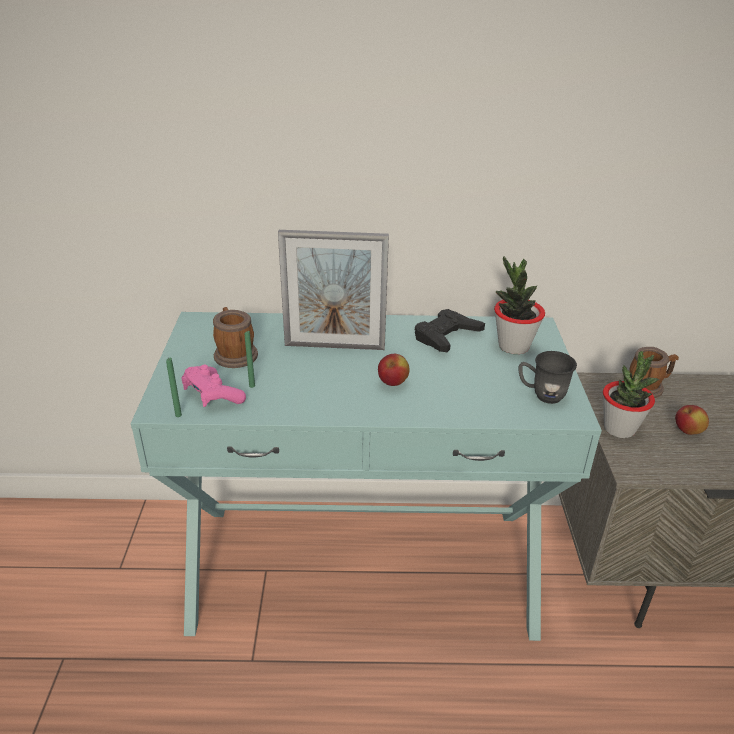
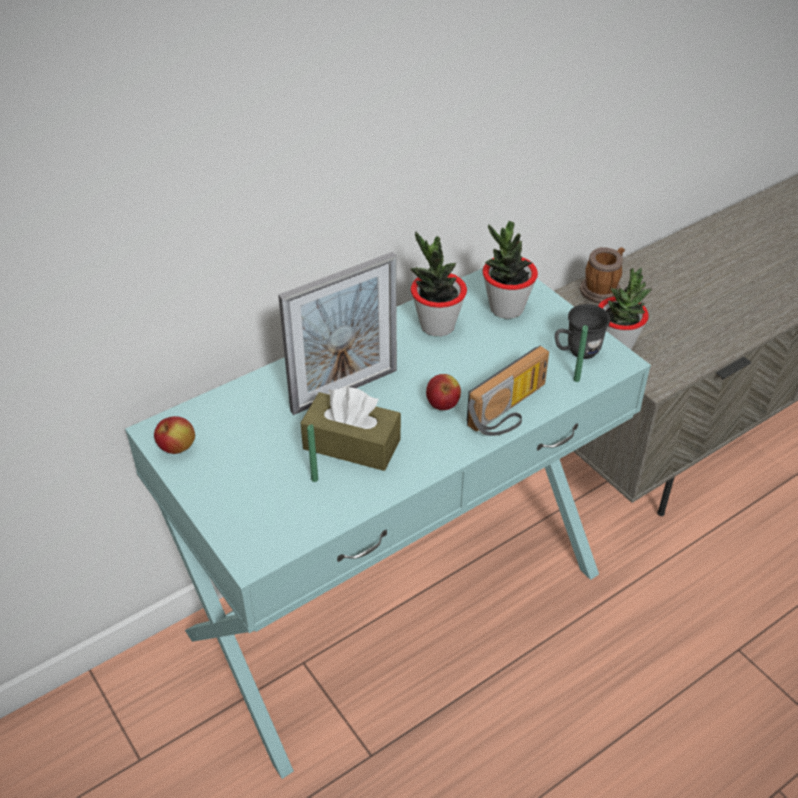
camera: 35 degrees left, 10 degrees up
green candle [166,358,182,417] -> green candle moved to [574,325,588,382]
pink game controller [182,365,246,407] -> none
mug [213,307,258,368] -> none
black game controller [415,309,485,352] -> potted plant [411,232,467,336]
apple [675,405,709,435] -> apple moved to [154,416,195,454]
none -> brown tissue box [301,387,401,471]
none -> radio [467,346,549,436]

